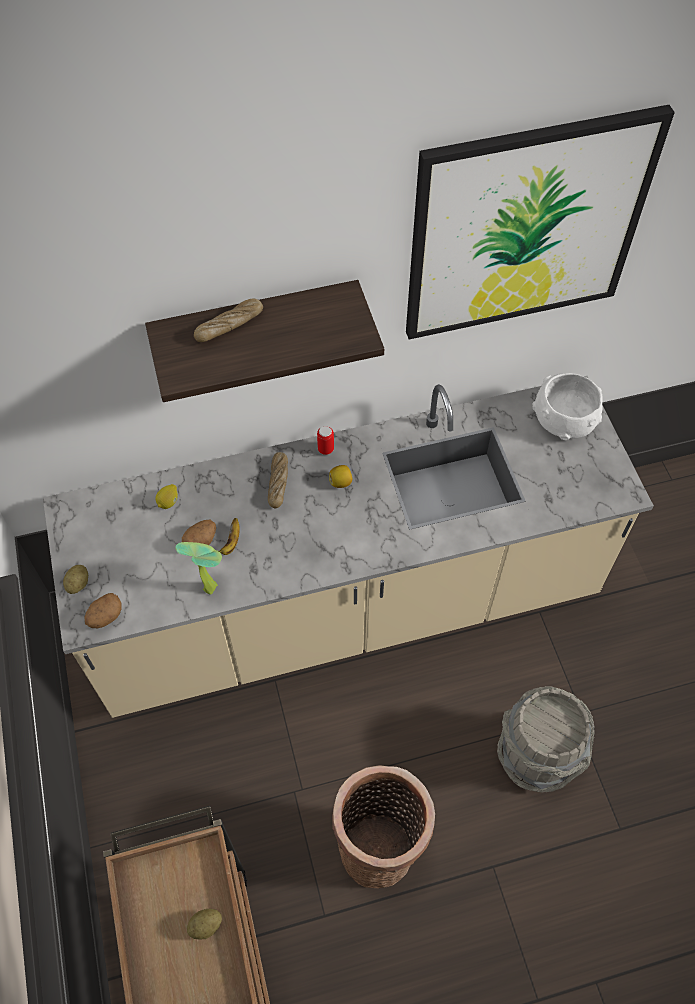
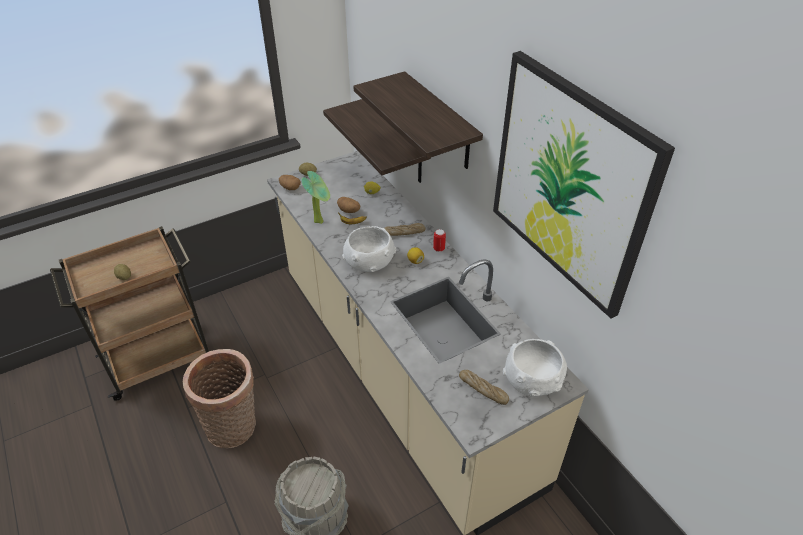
camera: 75 degrees right, 15 degrees down
bread [194,299,263,342] -> bread moved to [459,370,509,405]
none -> shelf [323,99,431,183]
none -> white bowl [342,226,396,272]

